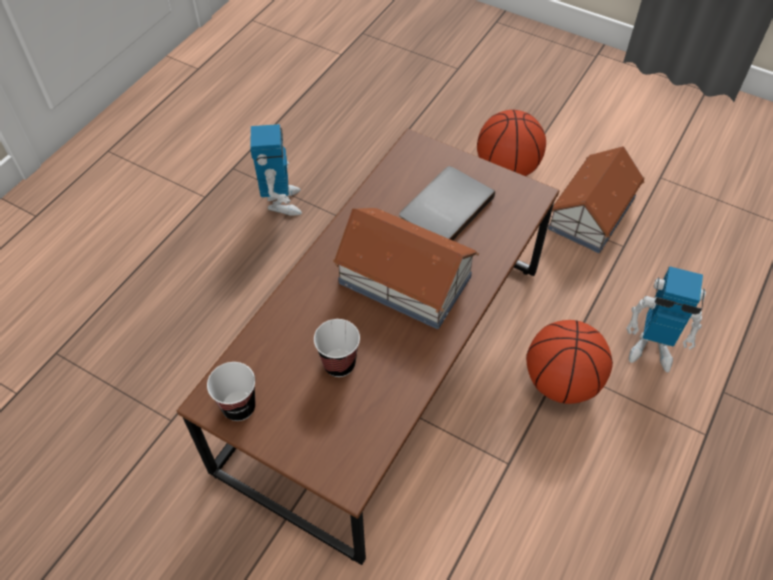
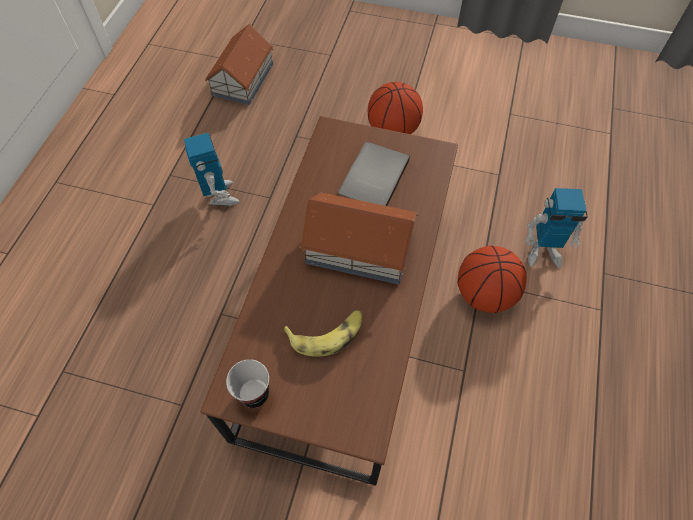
camera: 15 degrees left, 5 degrees up
cup [314,319,360,377] -> banana [283,310,362,357]
toy house [548,146,645,253] -> toy house moved to [205,24,273,105]

